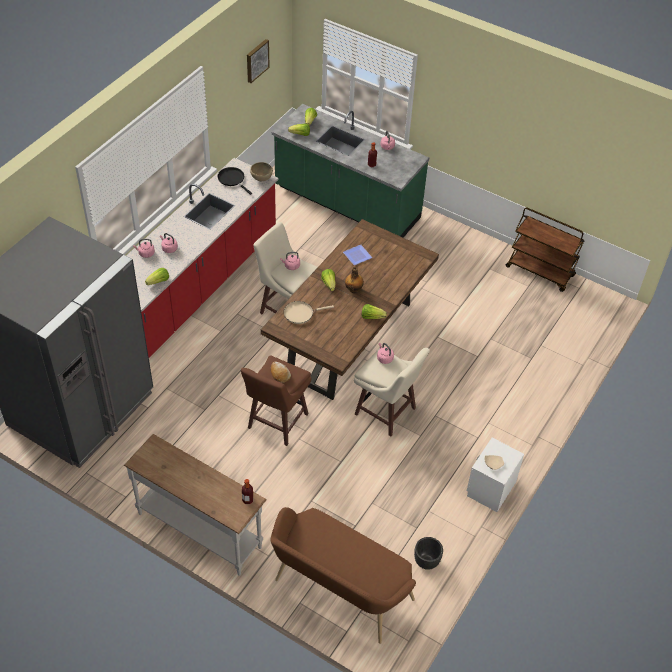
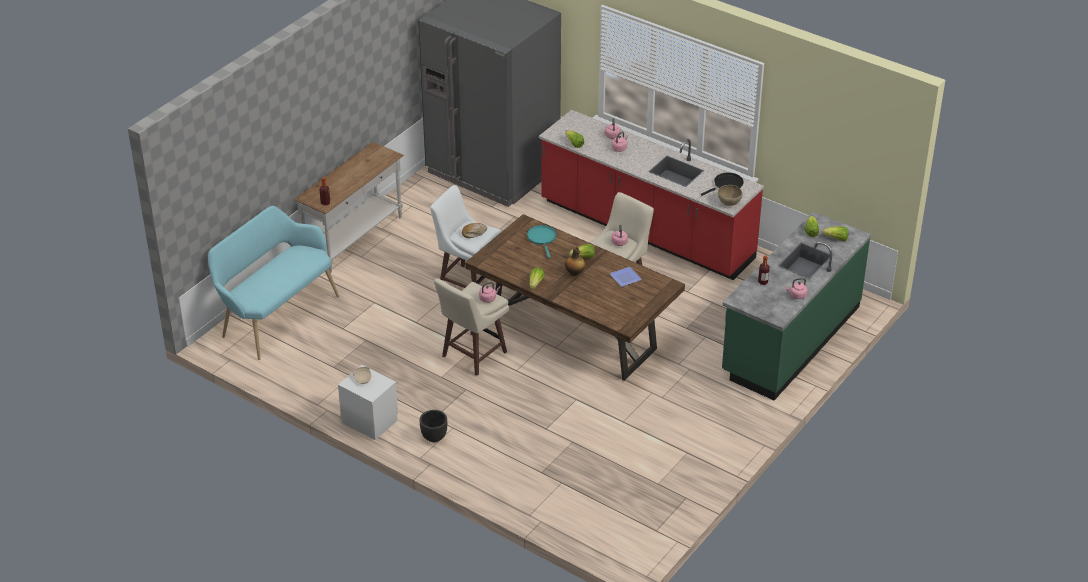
camera: 95 degrees right, 10 degrees down
brown stool [241,355,312,446] -> white stool [430,185,501,288]
picture [247,39,270,83] -> none
brown bench [270,507,416,644] -> turquoise bench [208,206,339,360]
beige frying pan [284,301,334,324] -> turquoise frying pan [527,225,557,258]
black planter [414,537,443,570] -> black planter moved to [420,410,447,442]
brown cart [506,207,585,292] -> none

